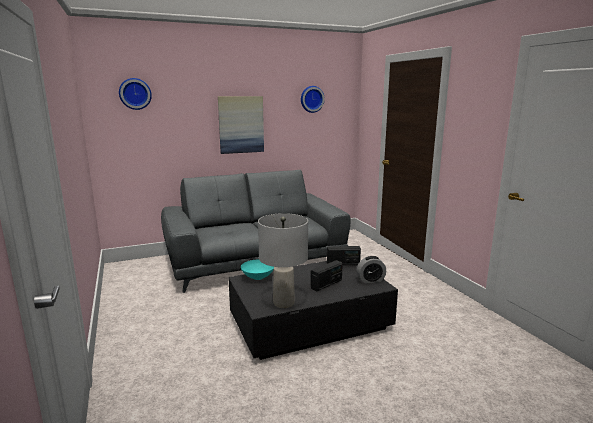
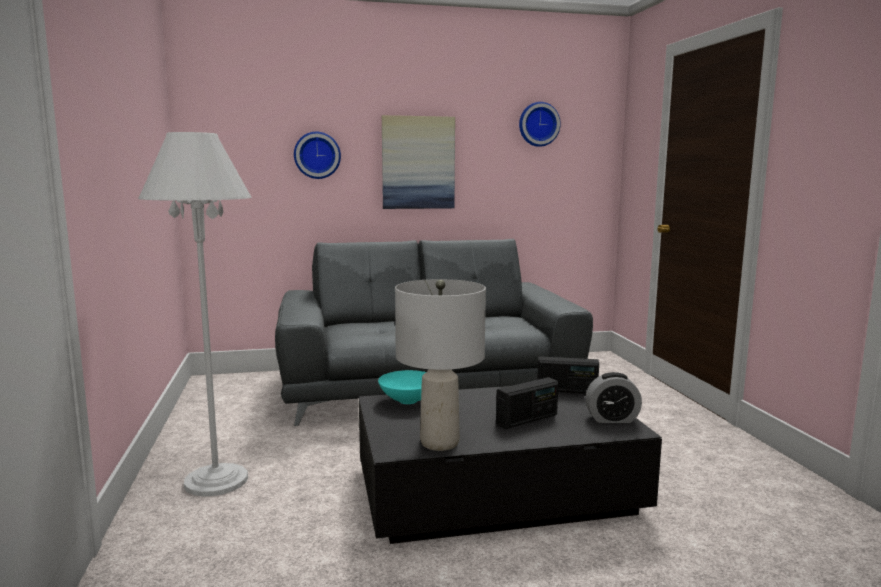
camera: 10 degrees right, 5 degrees down
wall clock [119,78,152,110] -> wall clock moved to [294,132,341,179]
none -> white floor lamp [138,132,252,497]

